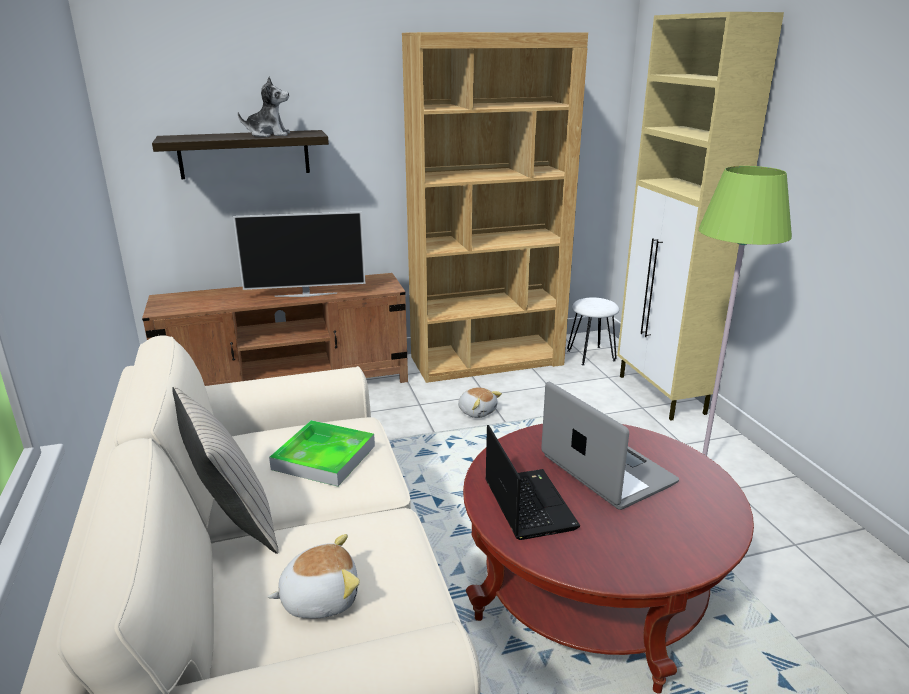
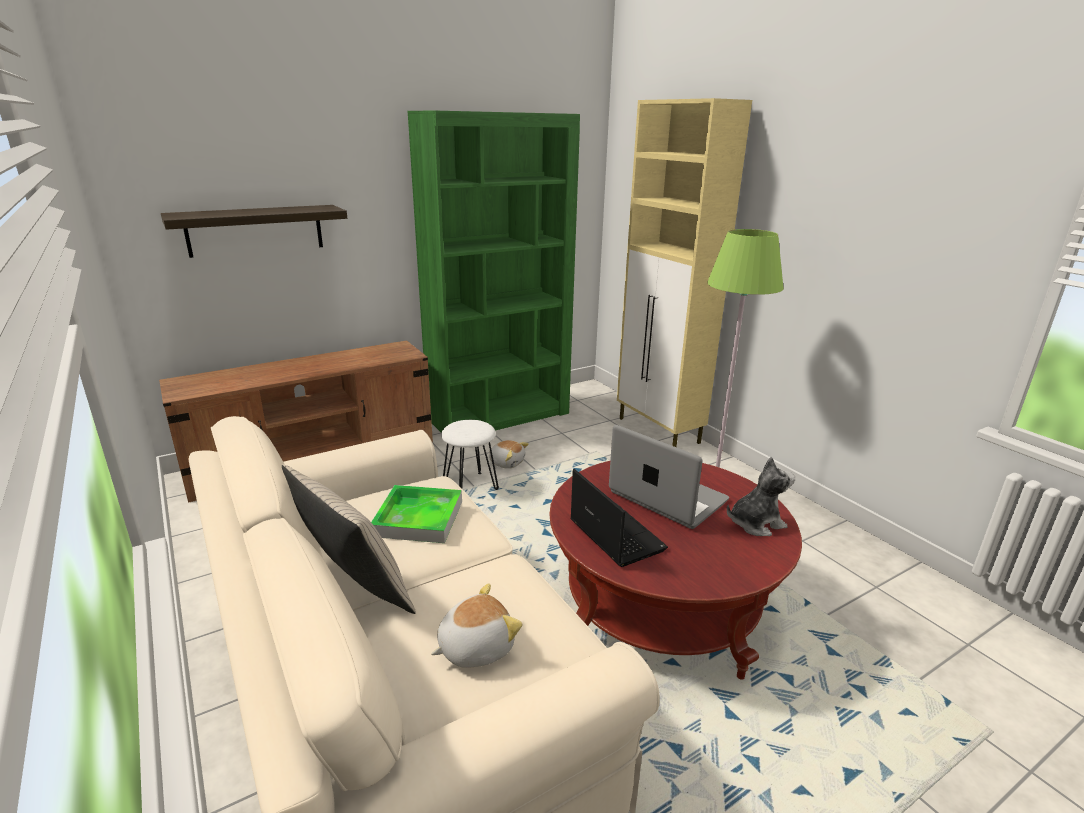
camera: 15 degrees left, 0 degrees up
television [233,212,366,297] -> none
plush toy [238,77,290,137] -> plush toy moved to [727,457,795,536]
brown bookcase [402,32,588,383] -> green bookcase [408,111,580,433]
white stool [567,297,619,366] -> white stool moved to [441,420,499,490]

